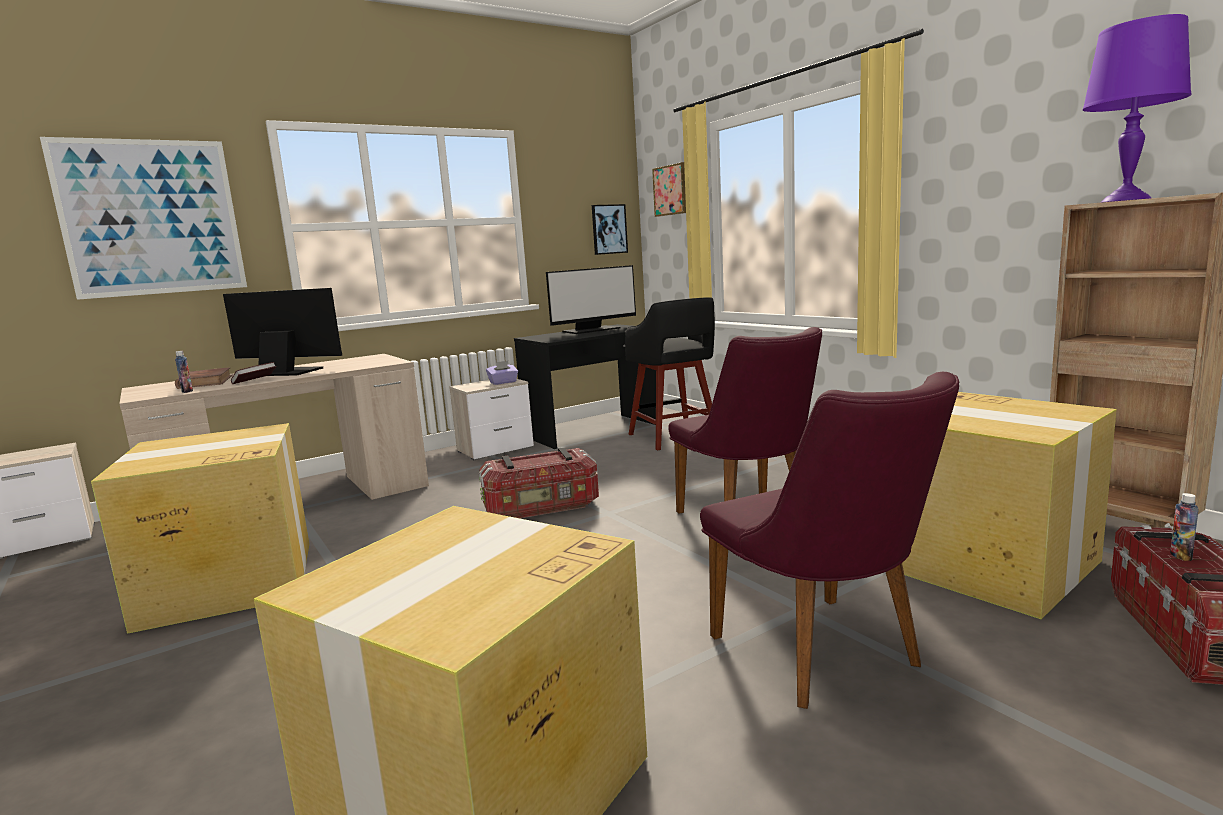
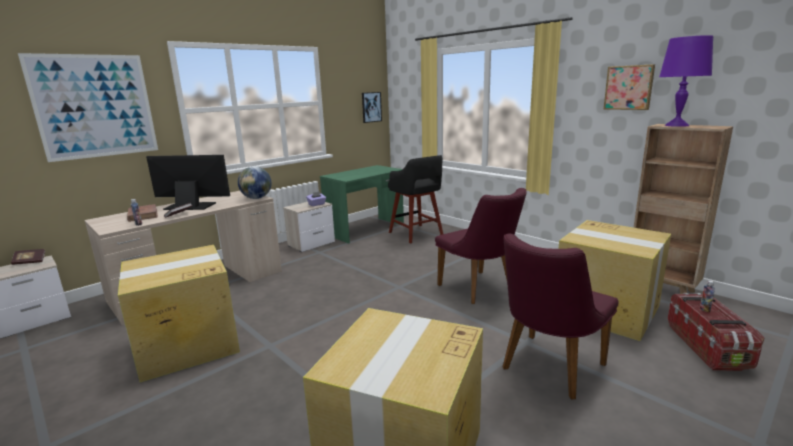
camera: 10 degrees left, 5 degrees up
storage box [479,448,599,518] -> none
black desk [514,324,656,449] -> green desk [320,165,404,244]
monitor [546,265,636,334] -> none
picture [652,162,686,217] -> picture moved to [604,64,655,110]
purple chair [700,372,959,709] -> purple chair turned 75 degrees clockwise [503,234,619,399]
none -> book [11,249,45,265]
none -> globe [238,166,272,199]

